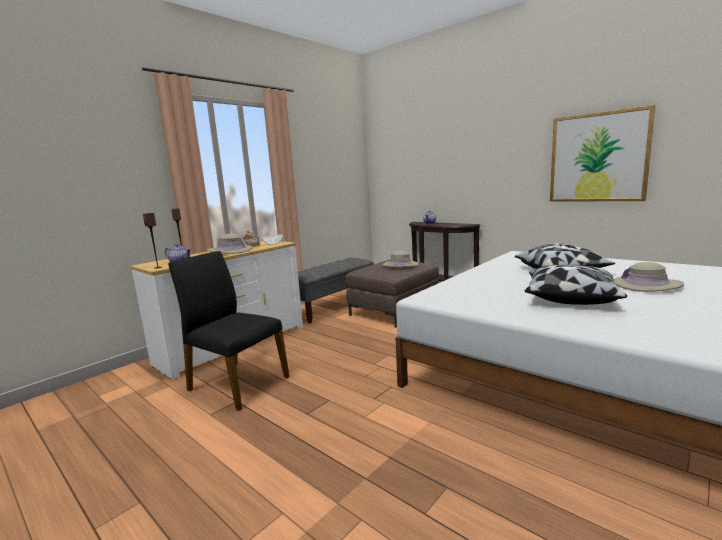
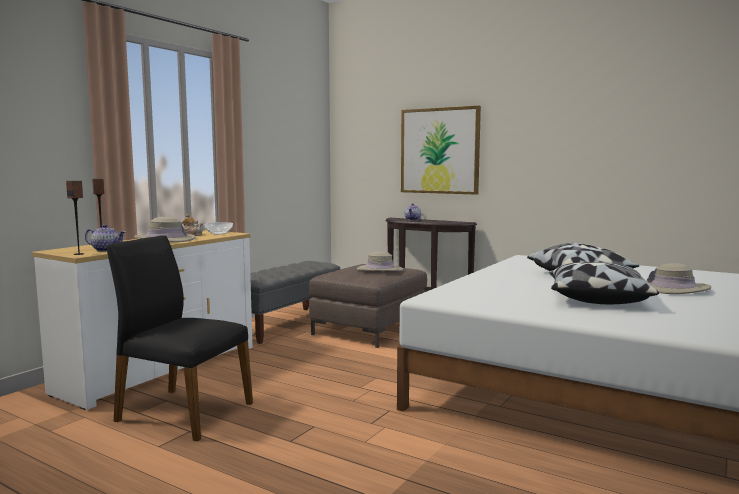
camera: 10 degrees left, 5 degrees down
picture [550,105,655,202] -> picture moved to [401,106,481,195]

